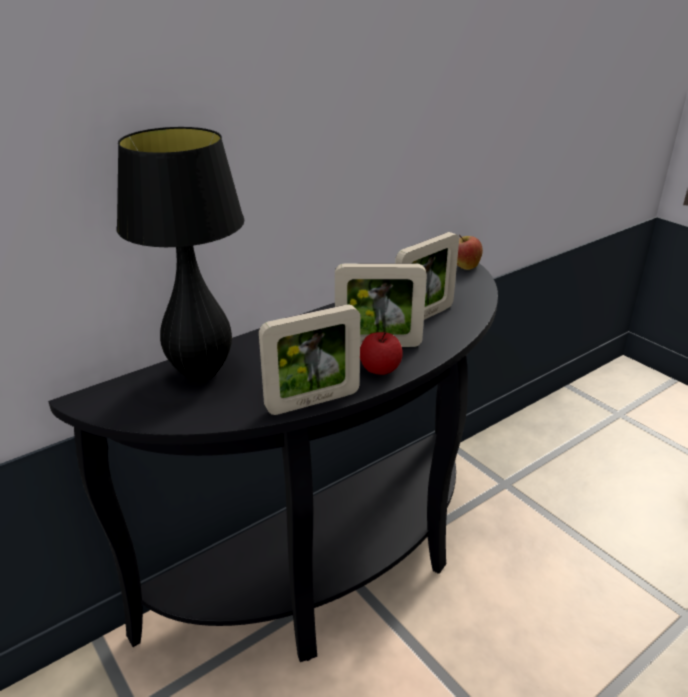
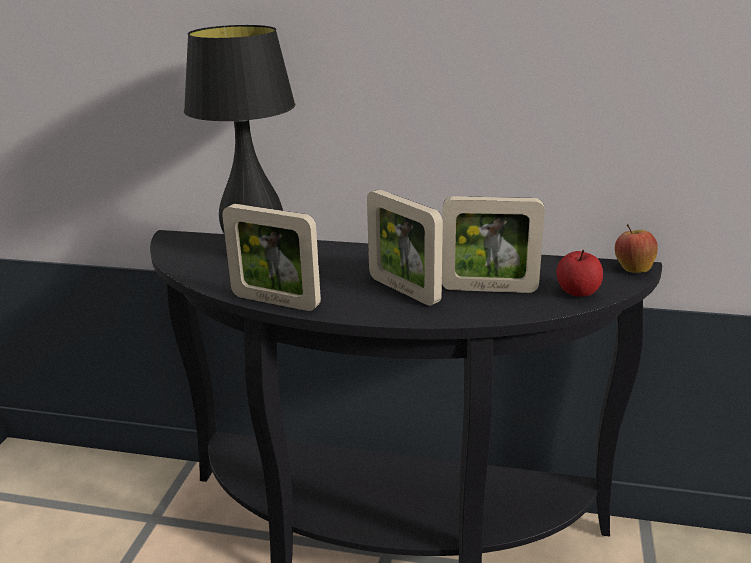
camera: 50 degrees right, 5 degrees down
apple [360,331,403,375] -> apple moved to [556,250,603,297]

